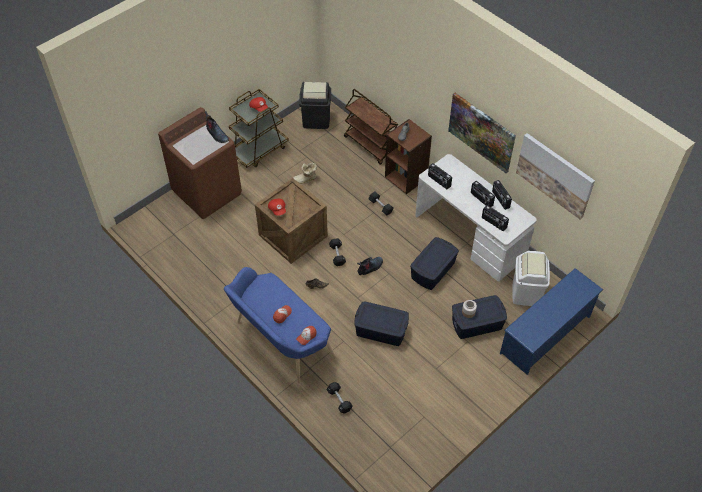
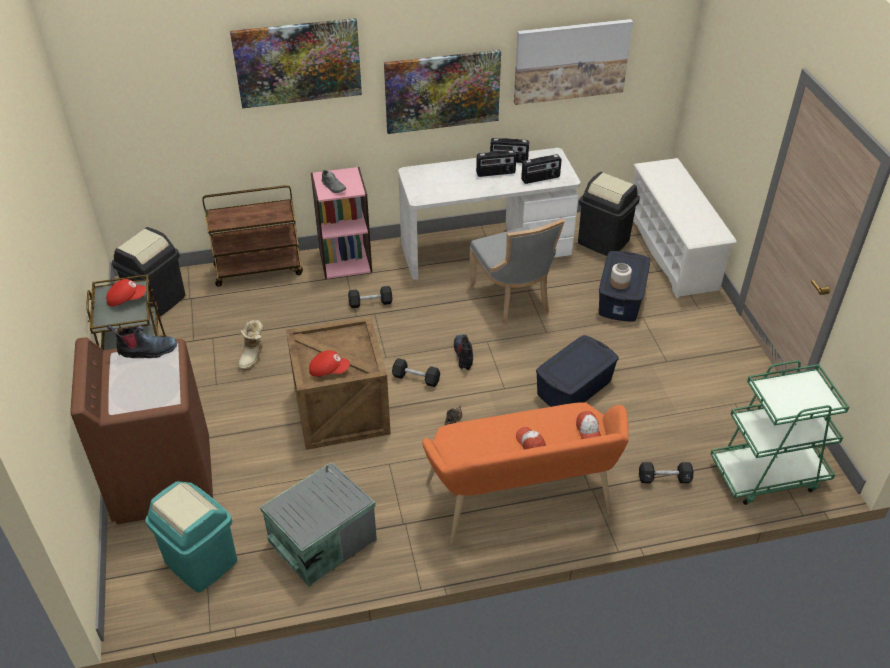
camera: 60 degrees left, 10 degrees down
blue bench [224,267,336,384] -> orange bench [422,402,629,544]
brown bookcase [385,119,432,194] -> pink bookcase [311,167,372,279]
blue storage box [410,237,459,290] -> grey chair [468,219,565,326]
radio [428,163,452,189] -> none
blue shoe rack [500,268,603,375] -> white shoe rack [632,158,737,299]
white trash can [512,251,550,306] -> black trash can [578,172,640,256]
none -> turquoise trash can [145,481,237,593]
none -> picture [230,18,362,109]
none -> grey storage box [260,462,377,587]
none -> green cart [711,360,849,505]

